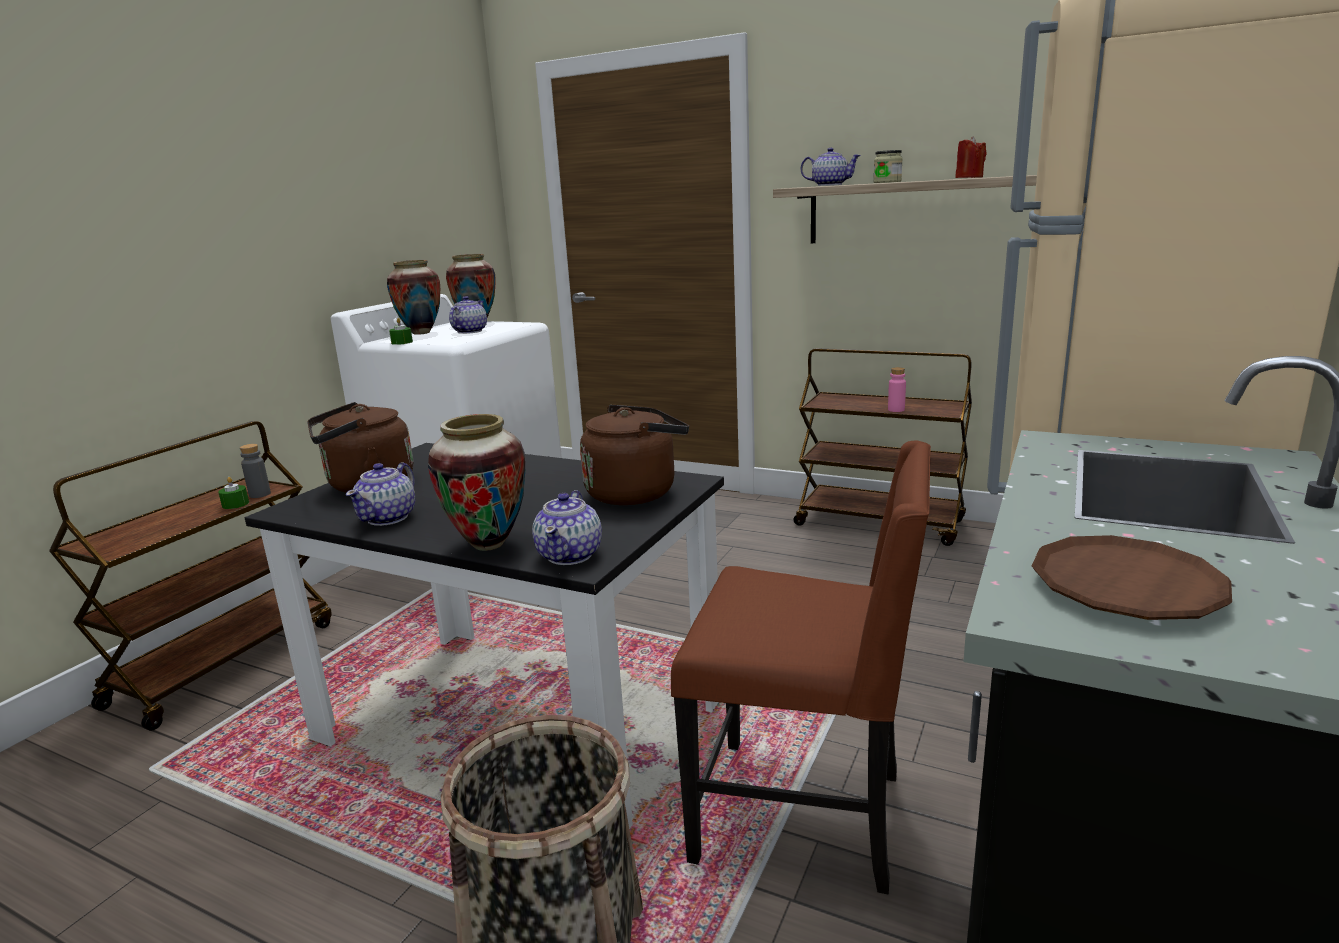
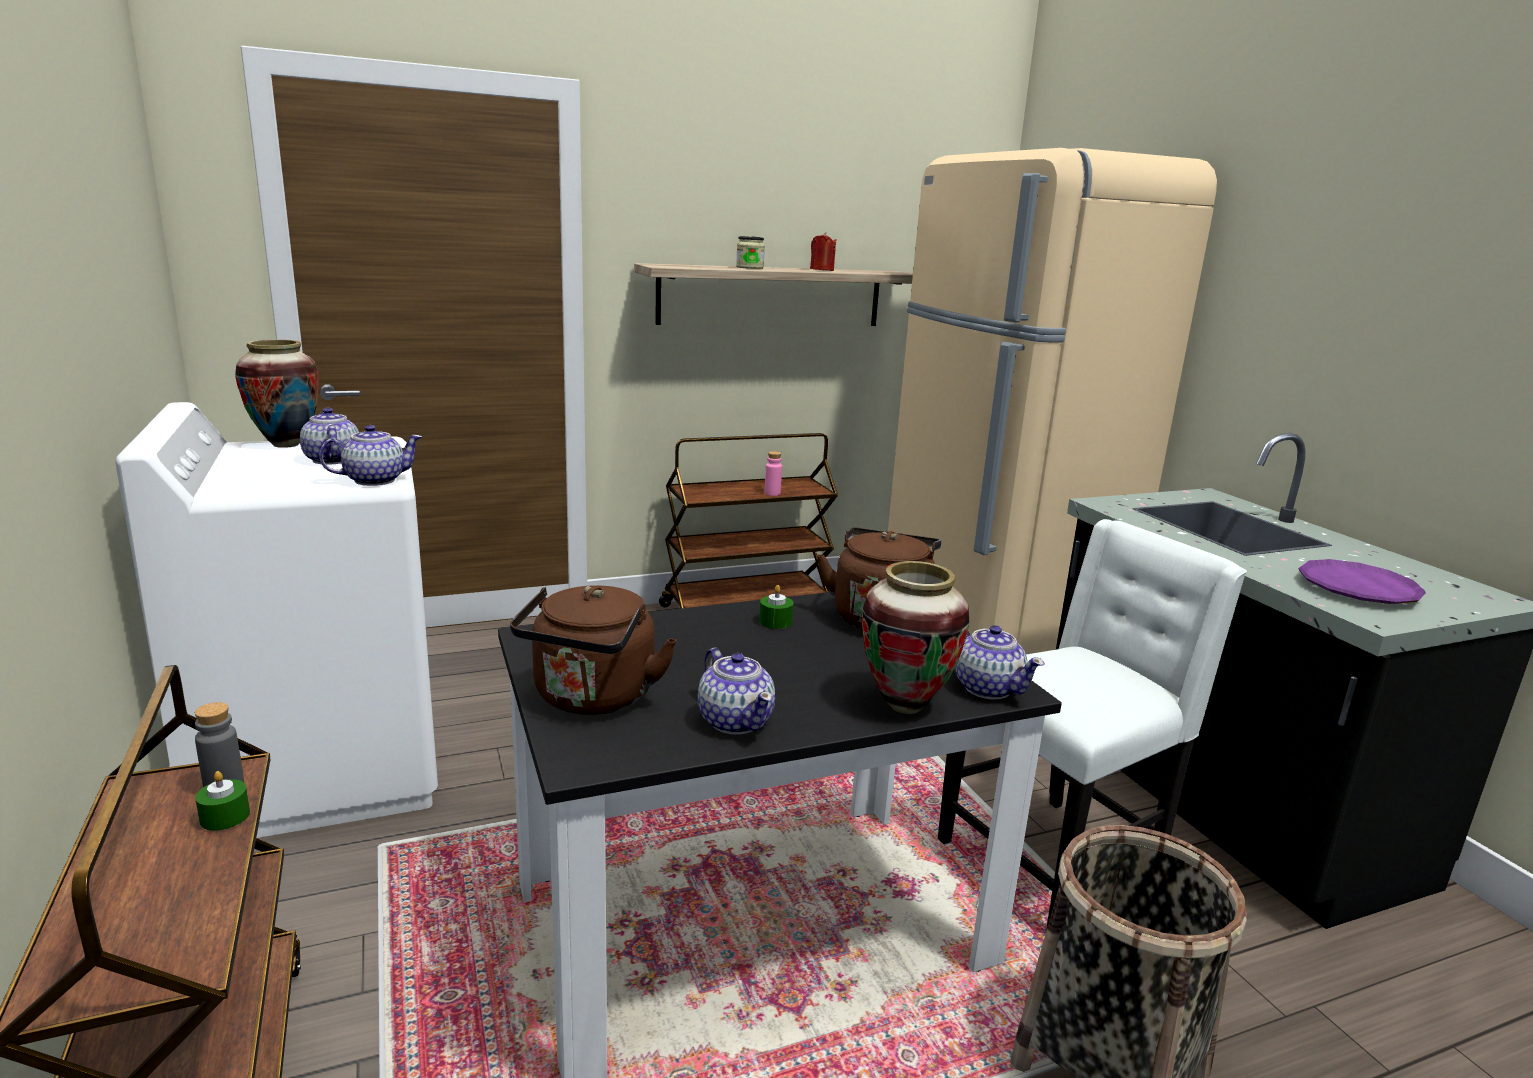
camera: 50 degrees left, 0 degrees up
vase [387,260,440,335] -> none
green candle [389,318,413,345] -> green candle moved to [759,585,794,629]
brown chair [671,441,931,895] -> white chair [938,519,1247,931]
teapot [801,148,861,186] -> teapot moved to [319,425,422,486]
brown plate [1032,535,1232,620] -> purple plate [1298,559,1426,604]

